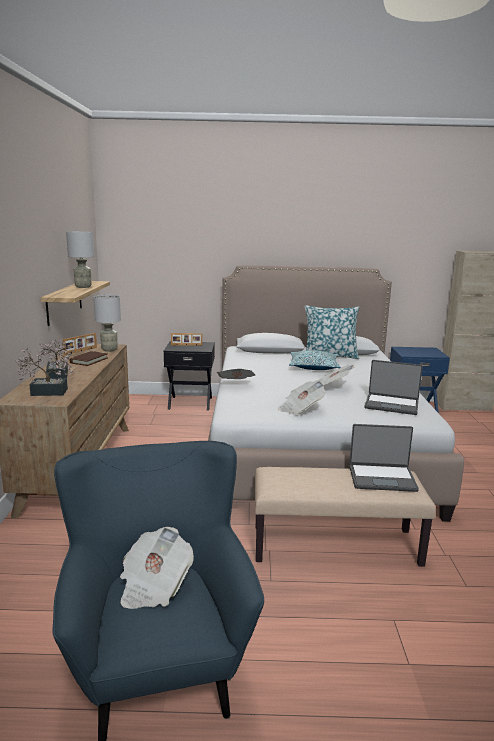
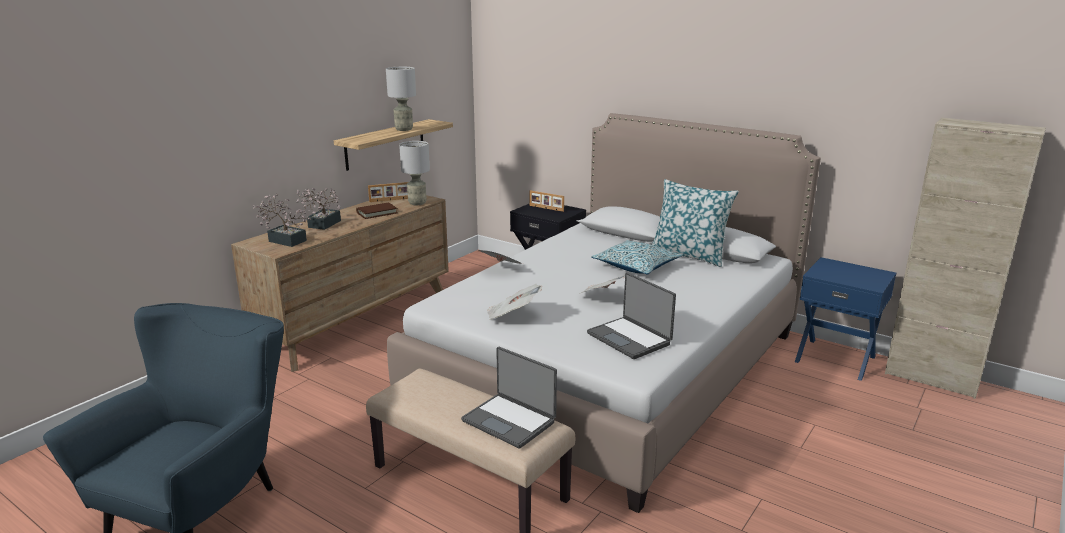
camera: 35 degrees right, 5 degrees up
newspaper [120,527,194,609] -> none

